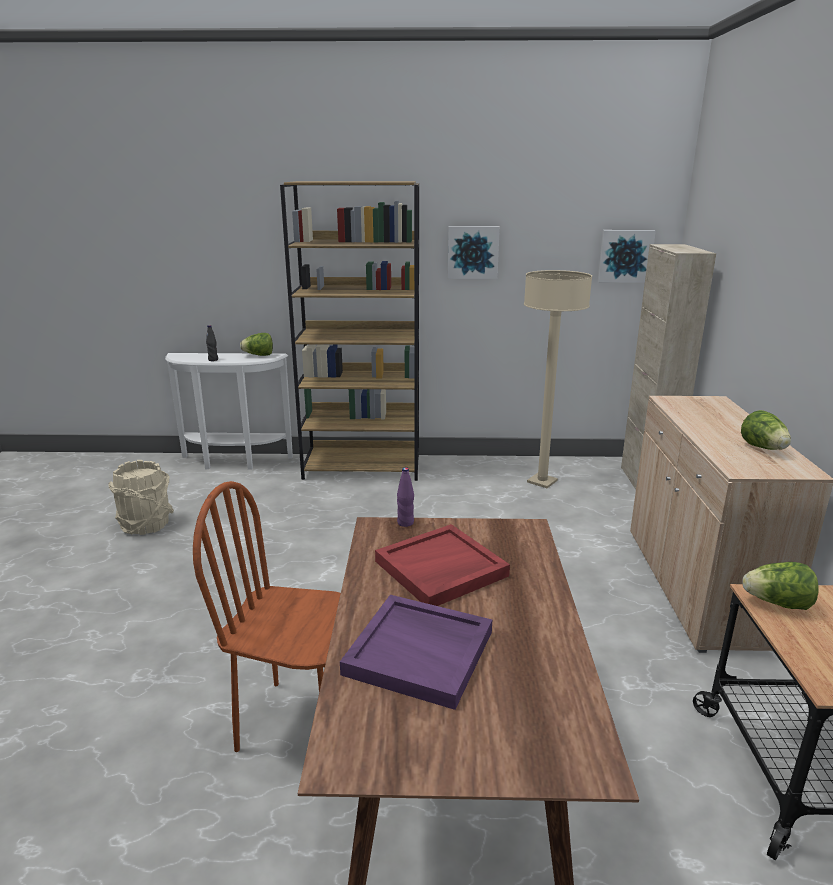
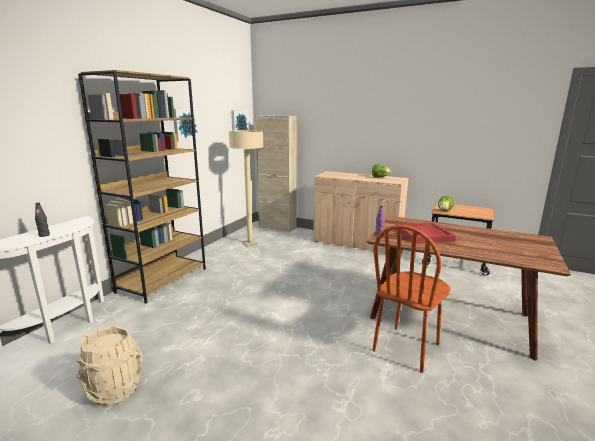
camera: 65 degrees left, 5 degrees down
lettuce [240,333,273,356] -> none
purple tray [340,595,492,710] -> none

